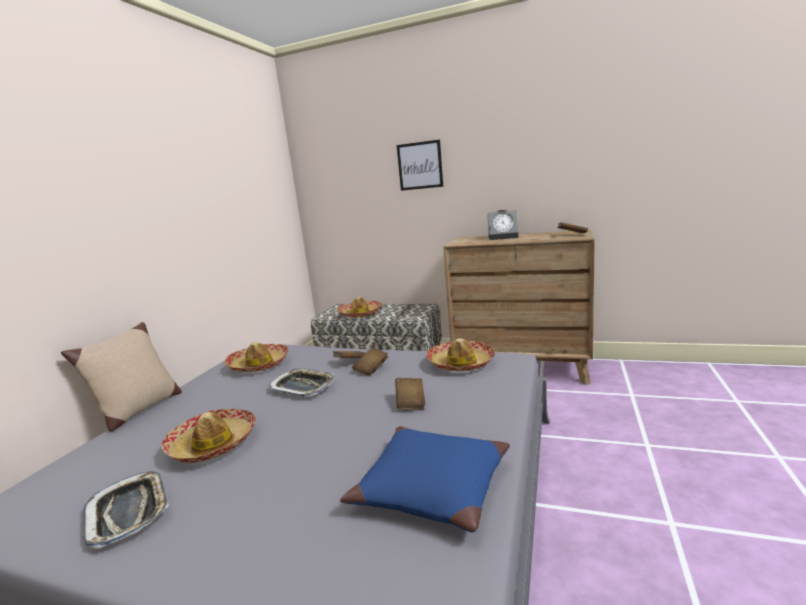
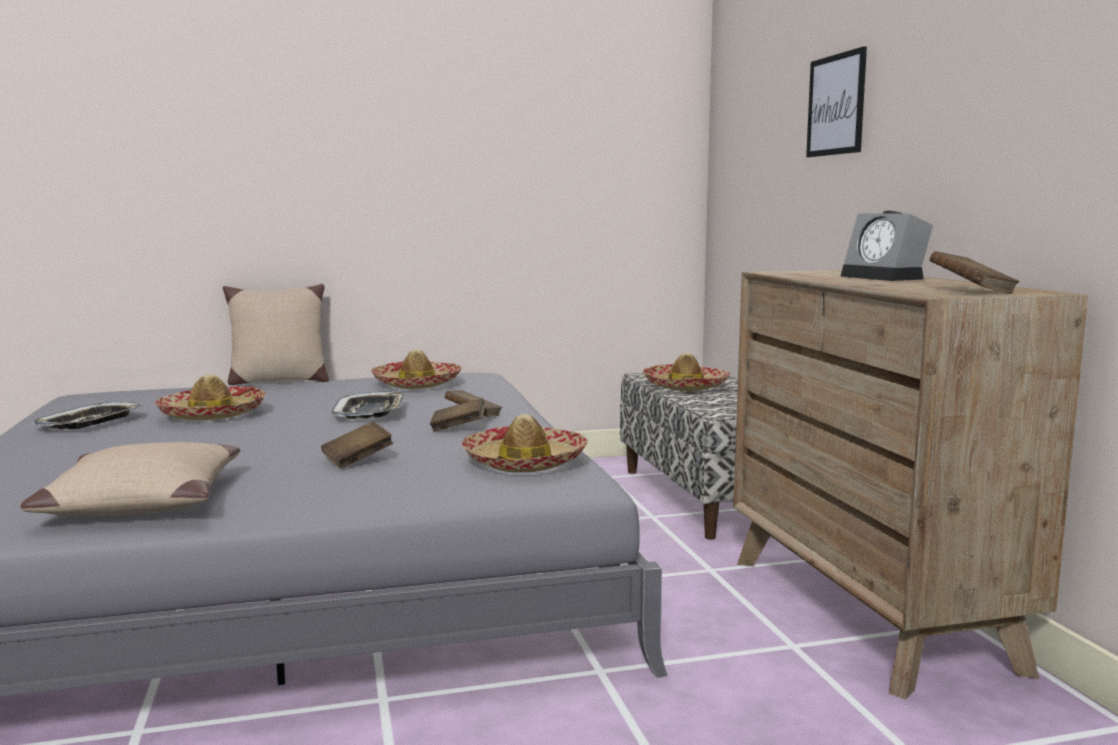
camera: 55 degrees right, 5 degrees down
blue pillow [340,426,510,532] -> beige pillow [21,442,240,516]

